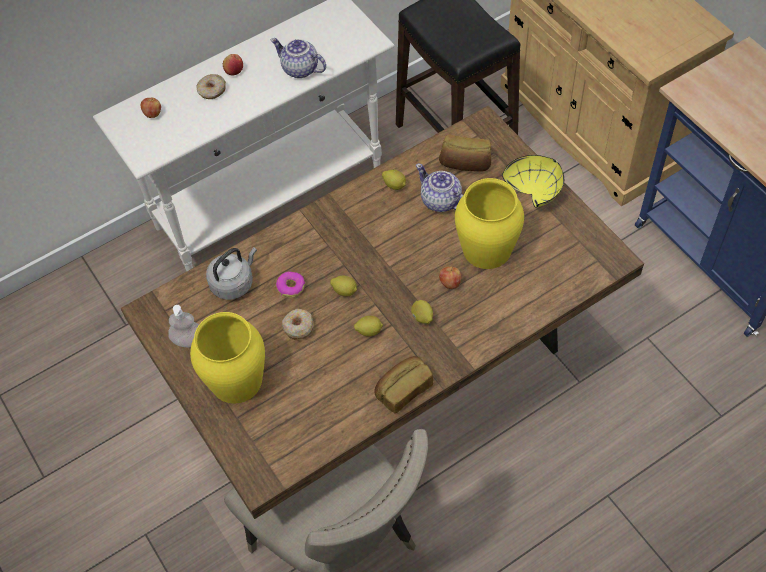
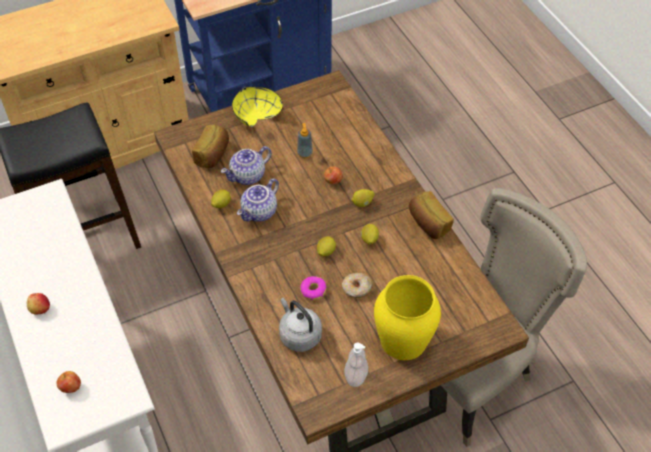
camera: 85 degrees left, 5 degrees down
donut [196,74,226,99] -> none
teapot [271,38,326,78] -> teapot moved to [237,178,279,222]
yellow vase [455,178,524,269] -> soap dispenser [297,123,313,158]

